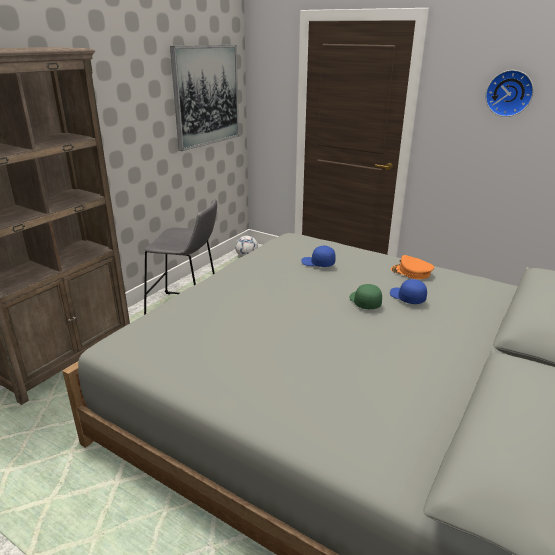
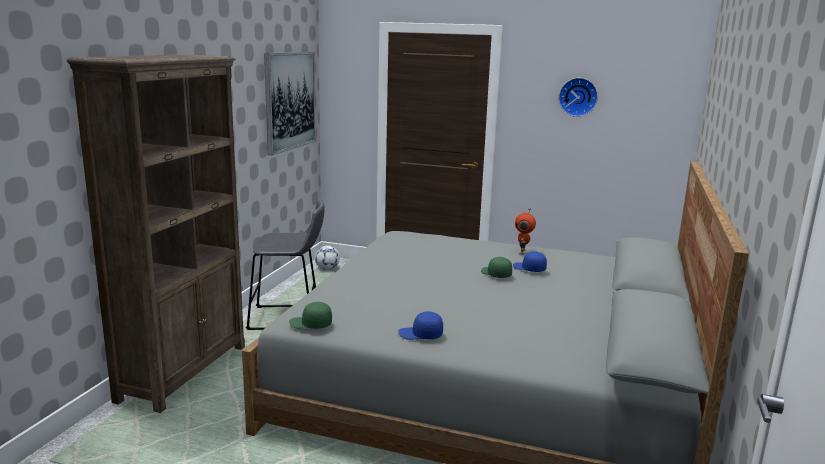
camera: 15 degrees left, 10 degrees down
blue cap [301,246,336,267] -> blue cap moved to [398,311,443,340]
orange cap [391,255,434,279] -> toy robot [515,208,536,255]
none -> green cap [289,302,332,329]

